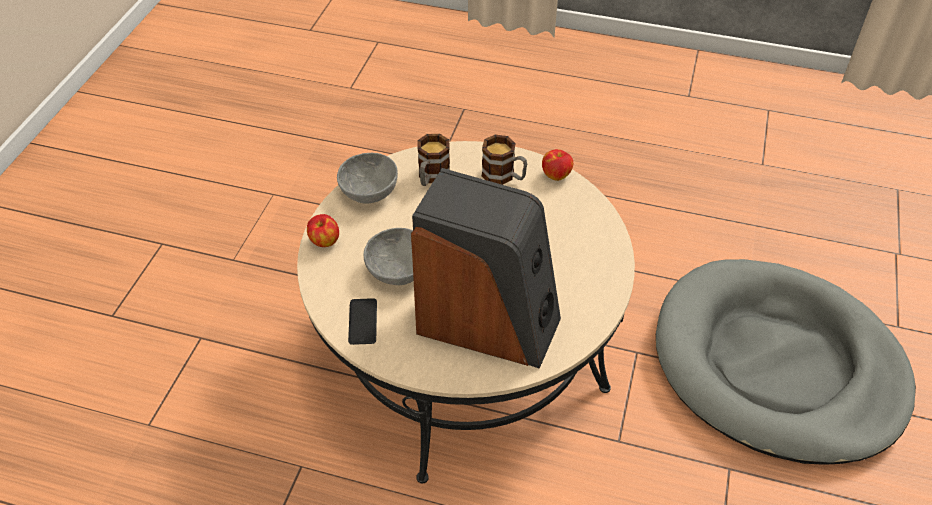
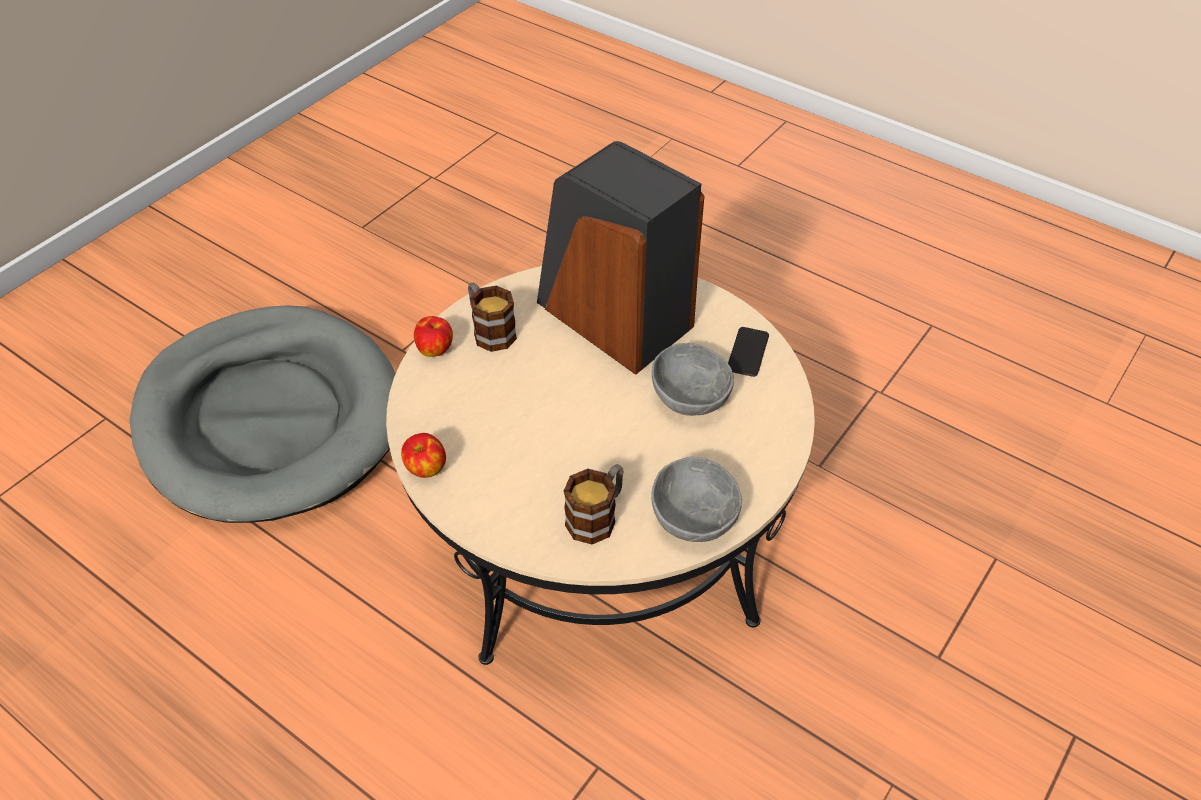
camera: 160 degrees left, 0 degrees up
apple [307,214,339,247] -> apple moved to [414,316,453,357]
mug [482,135,527,185] -> mug moved to [468,283,517,352]

